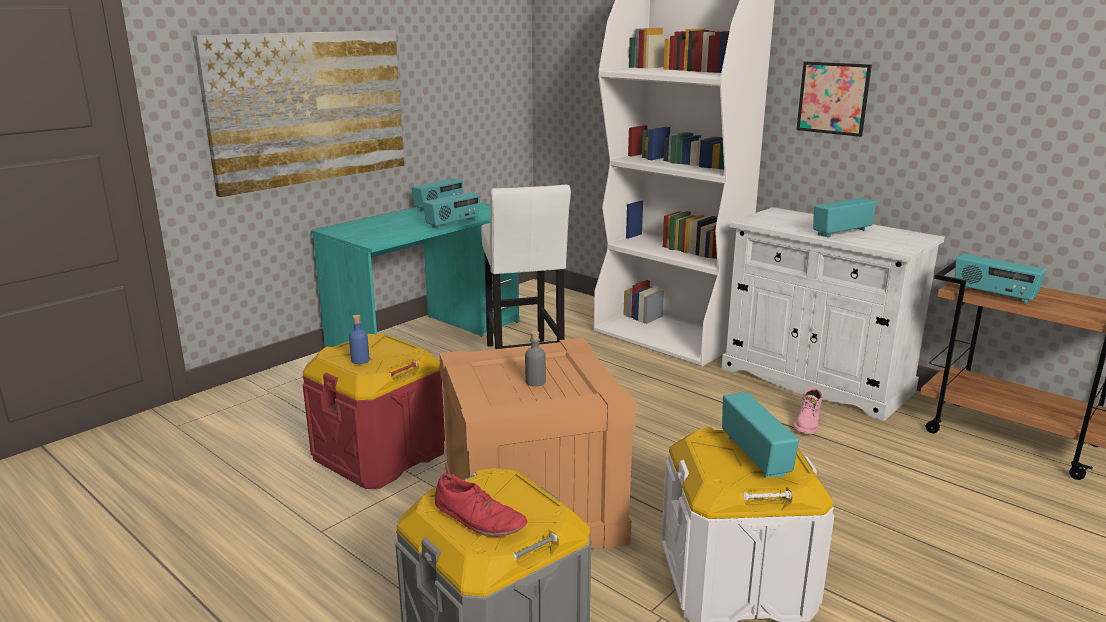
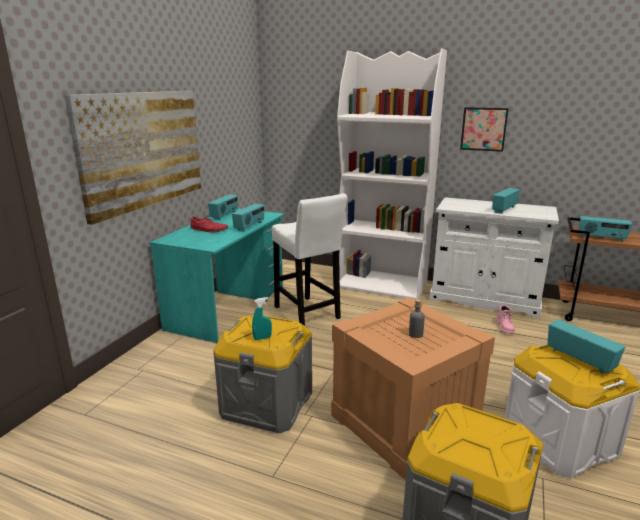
camera: 20 degrees left, 0 degrees up
red storage box [303,334,445,489] -> grey storage box [213,315,312,433]
blue bottle [349,315,370,364] -> turquoise spray bottle [252,297,272,340]
red shoe [435,473,527,537] -> red shoe moved to [191,217,228,233]

